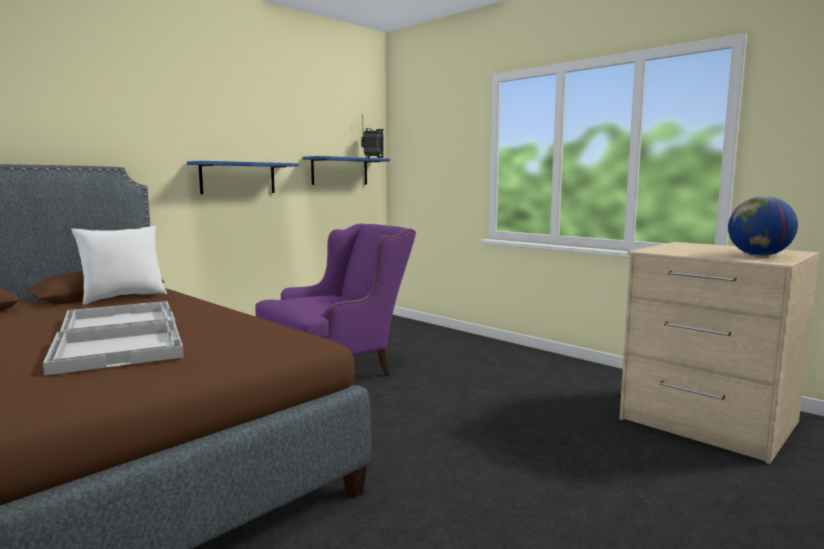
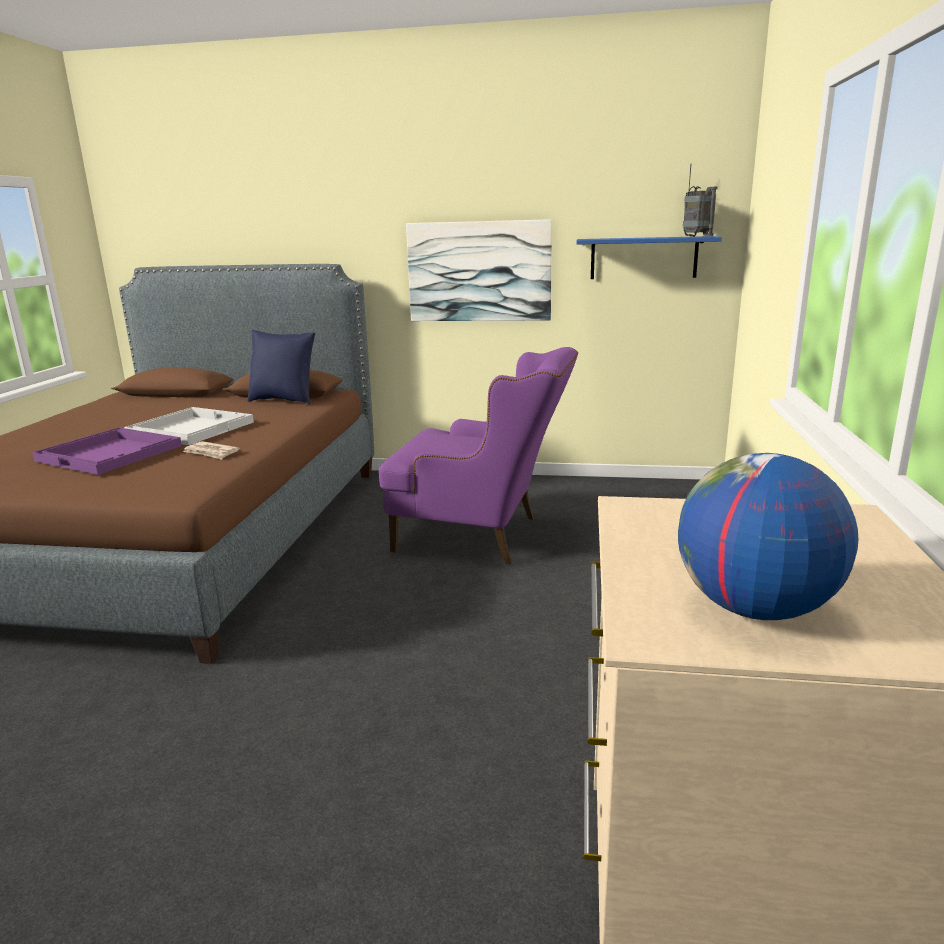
camera: 55 degrees right, 10 degrees up
white tray [43,320,184,375] -> purple tray [32,427,182,475]
white pillow [71,226,167,305] -> blue pillow [247,330,316,405]
blue shelf [187,161,299,194] -> picture [406,219,552,321]
none -> newspaper [183,441,239,460]

